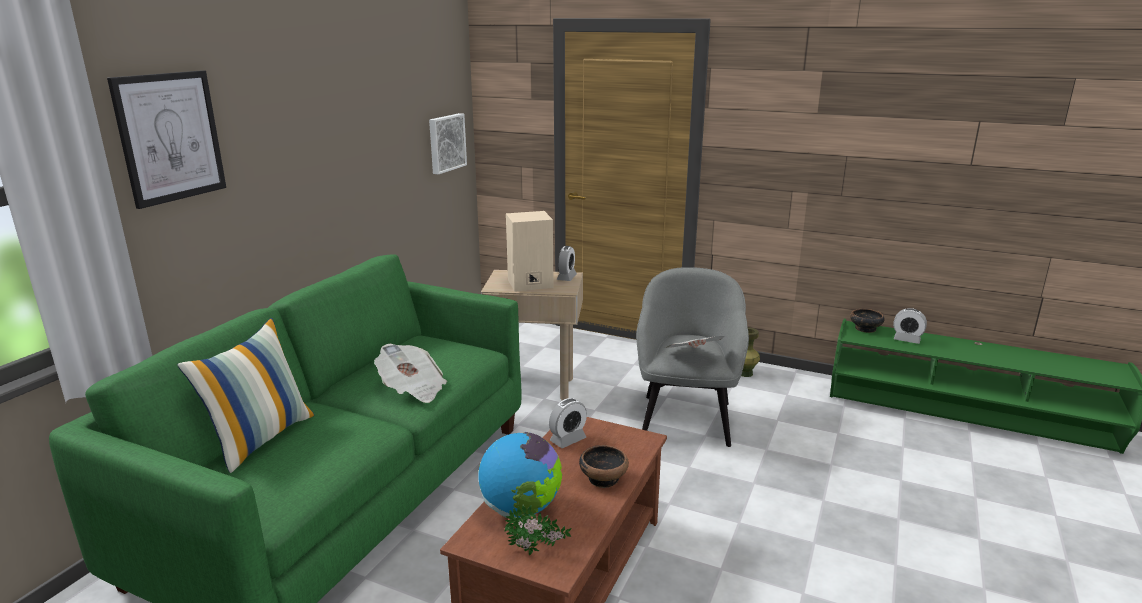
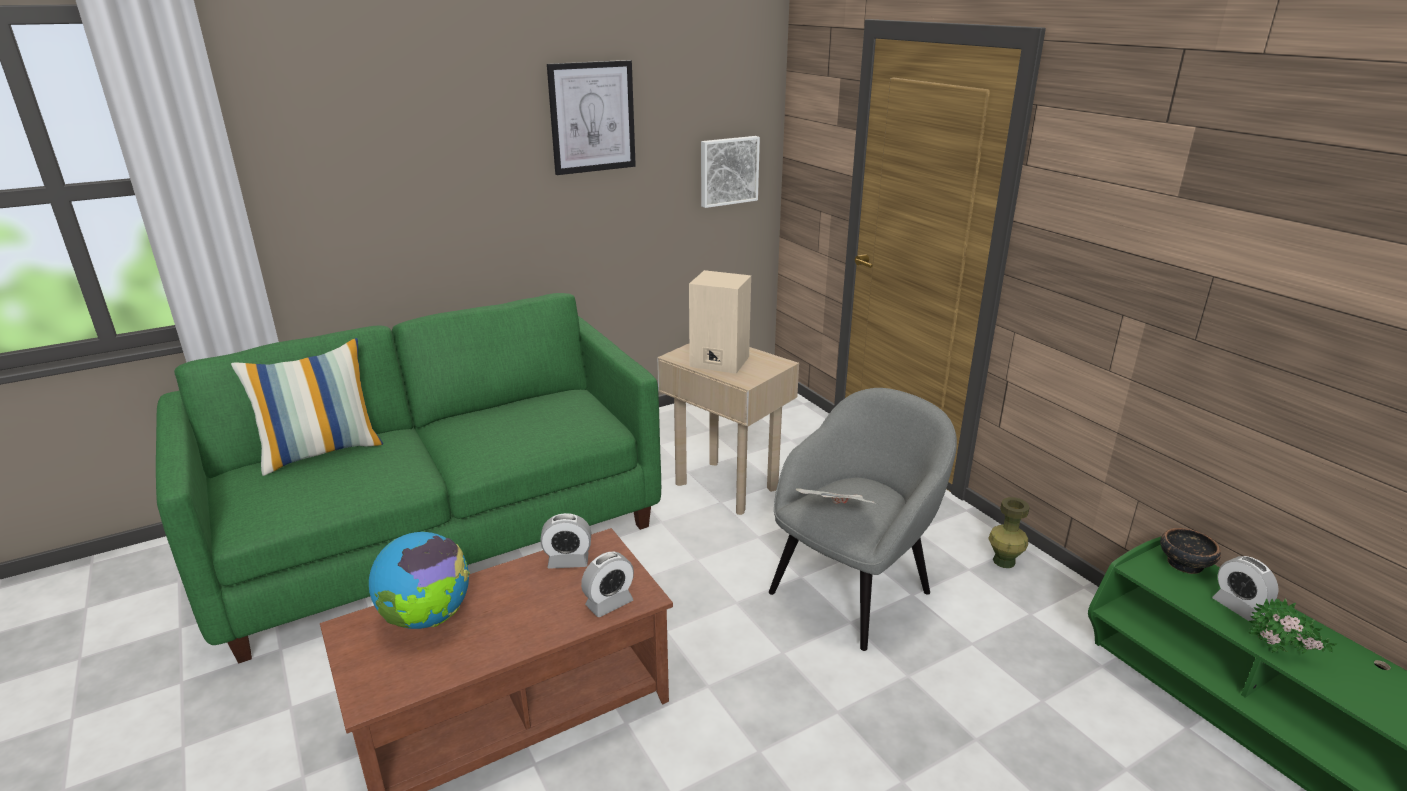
camera: 35 degrees right, 5 degrees up
picture [107,70,226,209] -> picture moved to [547,60,636,175]
newspaper [374,344,447,403] -> none
potted plant [505,505,572,555] -> potted plant moved to [1248,599,1337,654]
alarm clock [557,246,577,281] -> alarm clock moved to [581,551,634,617]
bowl [579,445,629,488] -> none

